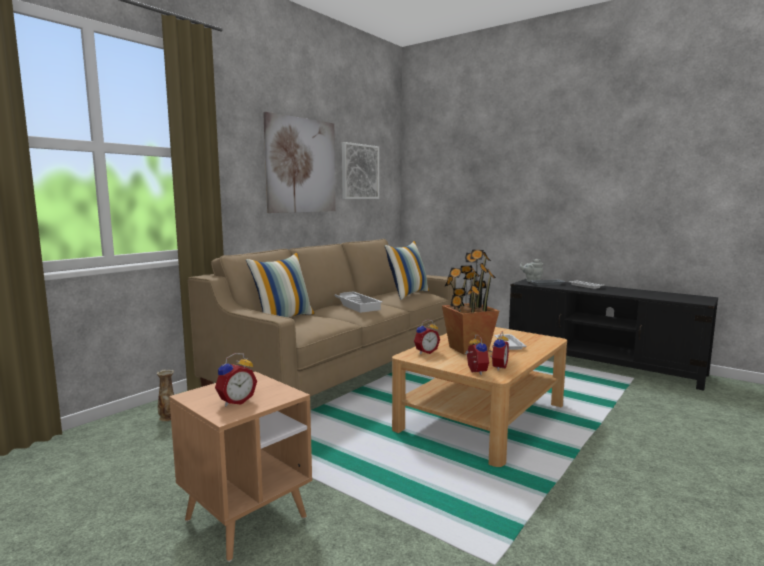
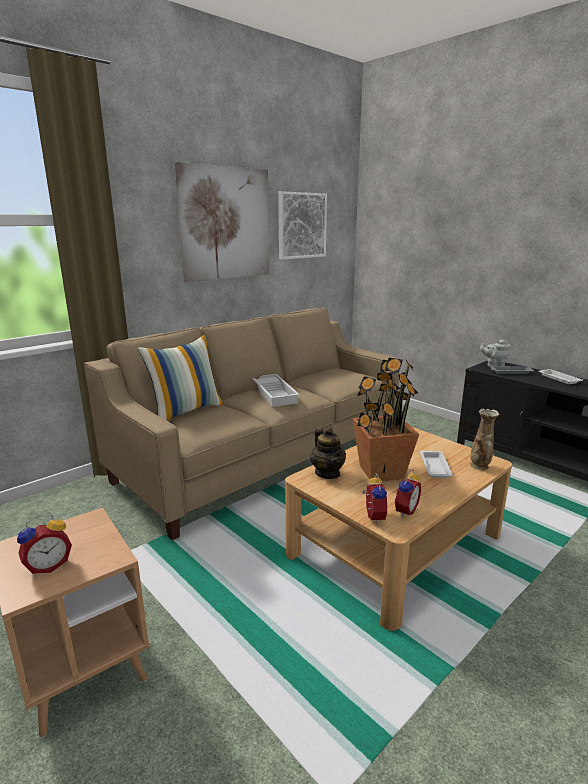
camera: 10 degrees right, 10 degrees up
vase [156,370,174,421] -> vase moved to [470,409,499,470]
pillow [384,241,429,300] -> none
alarm clock [414,319,440,354] -> teapot [310,427,346,479]

